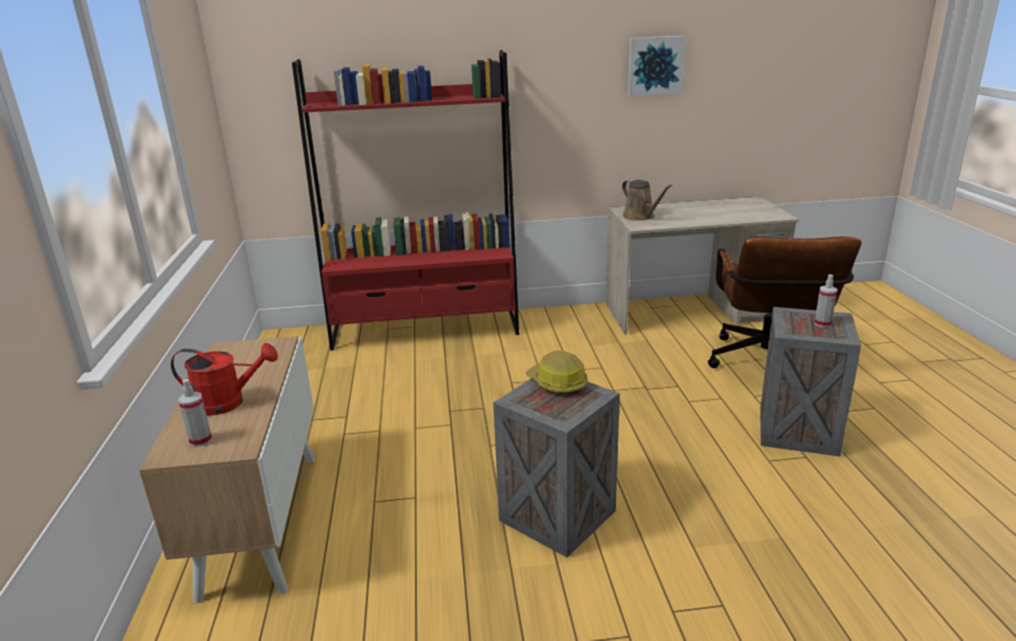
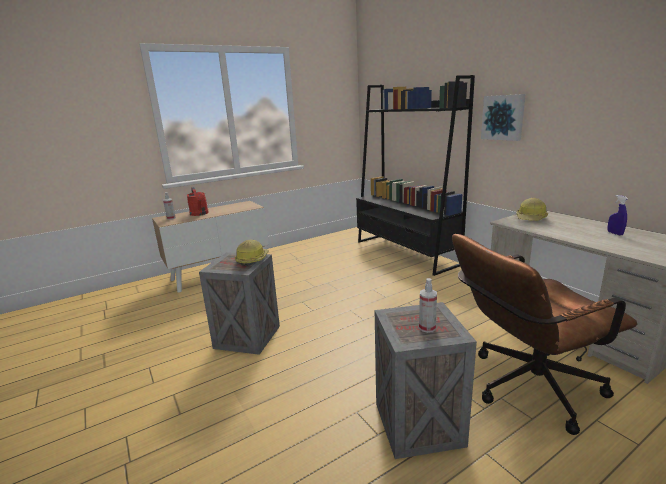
camera: 65 degrees right, 5 degrees down
red bookcase [292,50,519,351] -> black bookcase [356,75,475,276]
brown watering can [622,180,672,221] -> hard hat [516,198,548,221]
picture [628,36,686,96] -> picture moved to [481,94,526,141]
none -> blue spray bottle [607,195,628,236]

